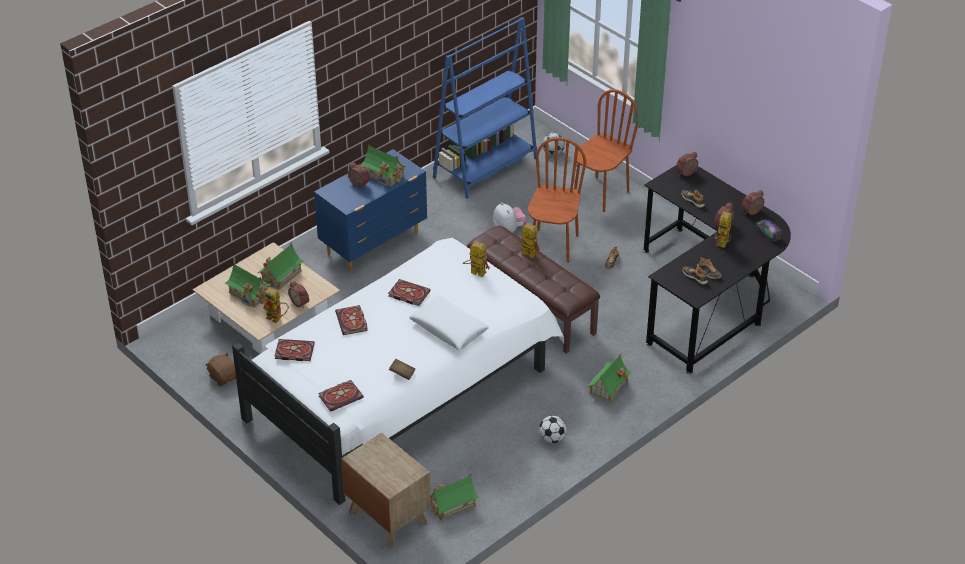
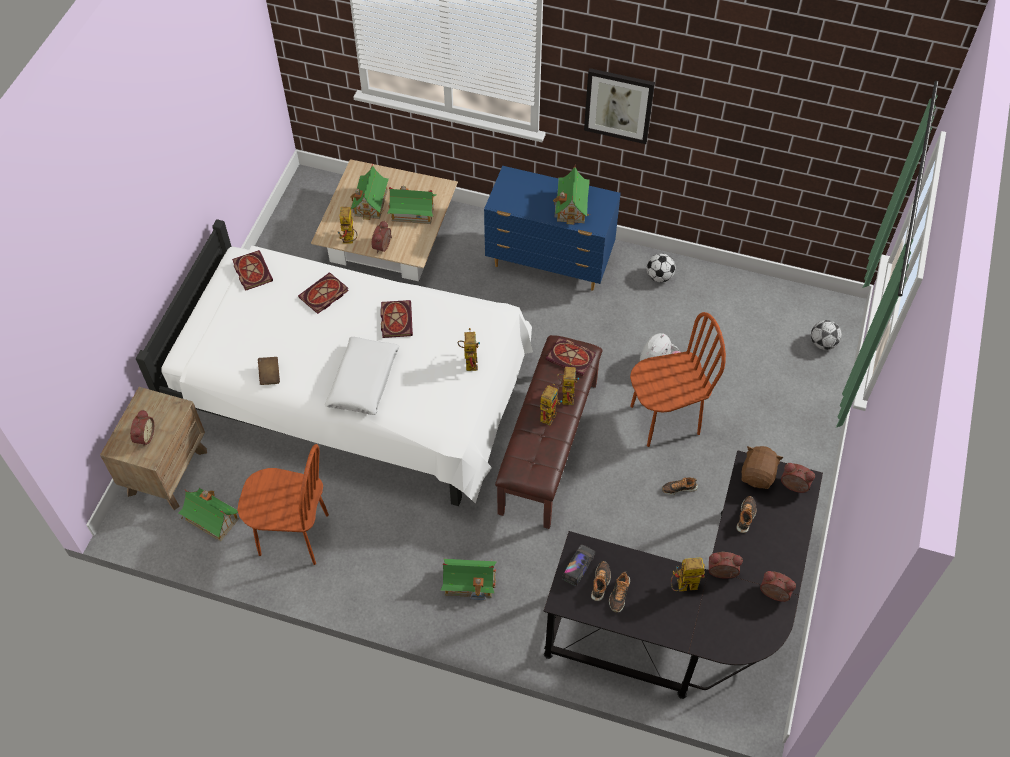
camera: 60 degrees right, 15 degrees up
brown plush toy [205,353,236,386] -> brown plush toy moved to [742,446,783,489]
book [318,380,364,412] -> book moved to [546,337,596,376]
alarm clock [348,162,370,187] -> alarm clock moved to [130,410,154,447]
blue bookcase [433,17,537,199] -> none
football [539,415,566,443] -> football moved to [647,253,676,282]
brown chair [574,89,638,212] -> brown chair moved to [237,444,329,565]
toy truck [756,219,783,242] -> toy truck moved to [562,544,596,587]
none -> toy robot [540,383,562,425]
none -> picture [584,68,655,144]

